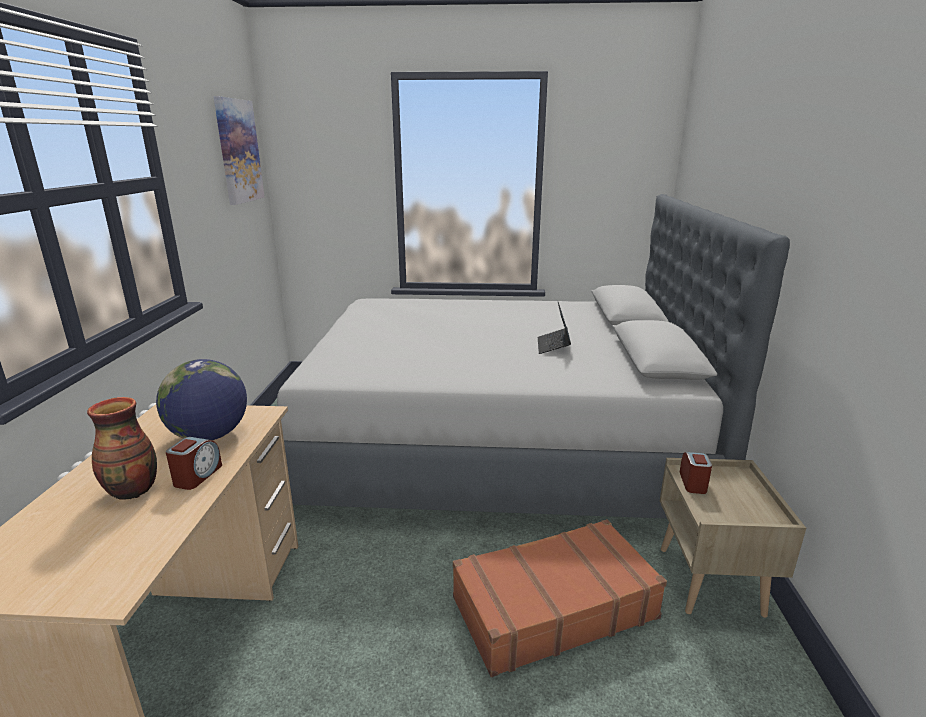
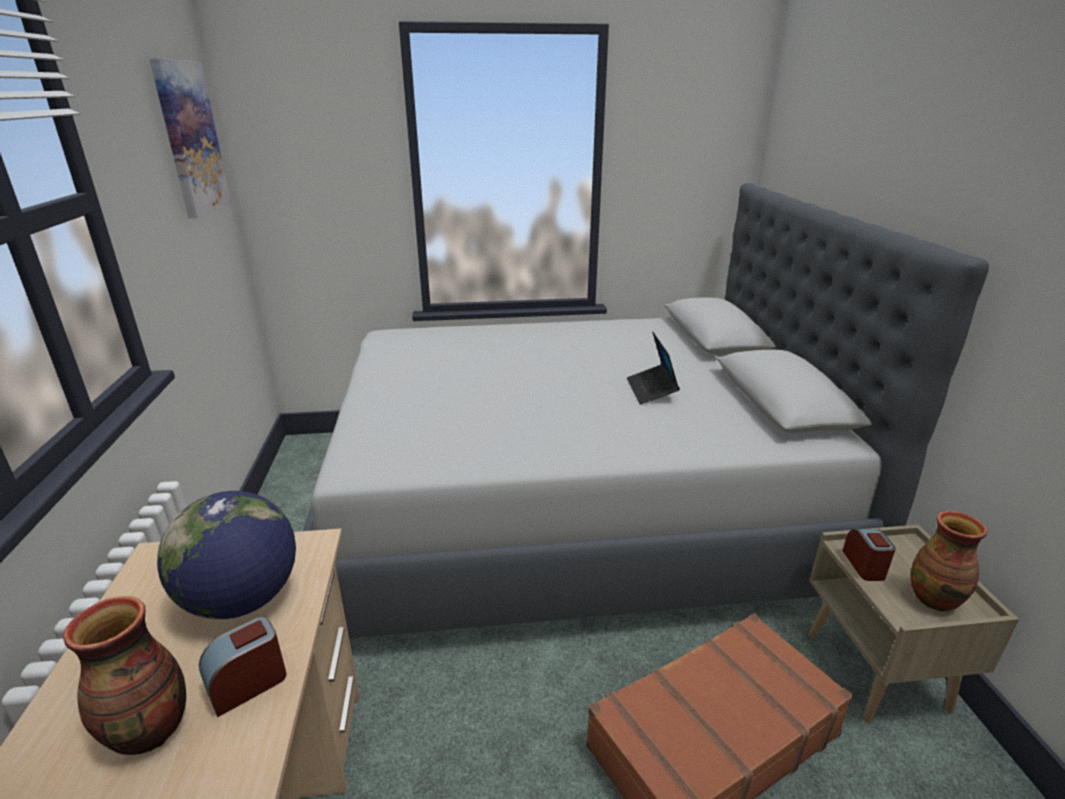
camera: 10 degrees left, 5 degrees up
alarm clock [166,437,222,490] -> alarm clock turned 135 degrees counterclockwise [199,617,286,717]
none -> vase [911,511,988,612]

